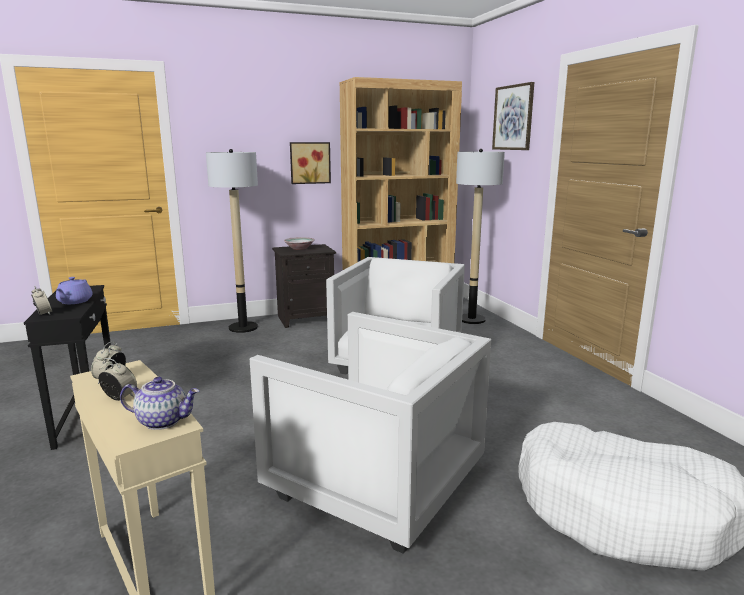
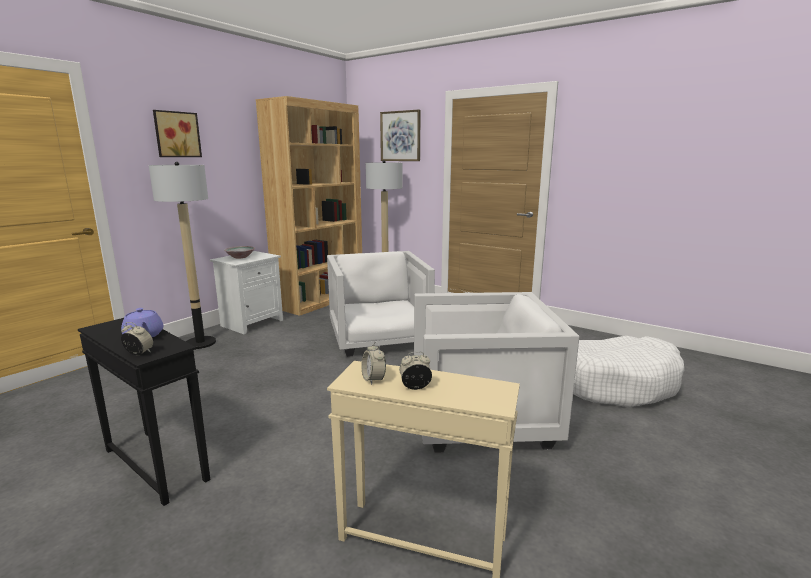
camera: 35 degrees left, 0 degrees up
teapot [120,377,199,430] -> none
black nightstand [272,244,336,328] -> white nightstand [210,251,283,334]
picture [290,142,331,184] -> picture moved to [153,110,202,157]

